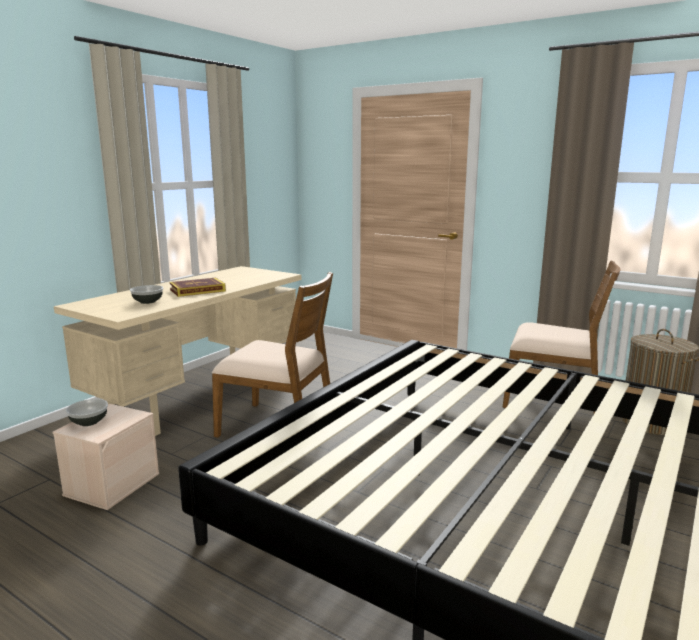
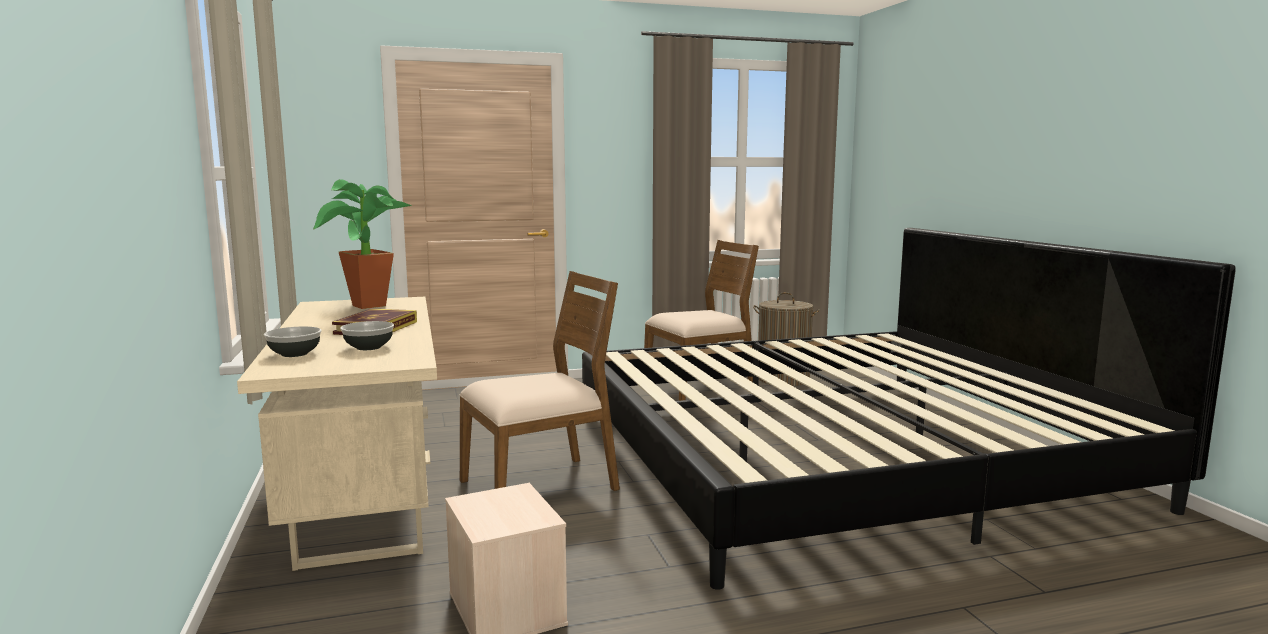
camera: 50 degrees left, 5 degrees down
bowl [66,399,108,426] -> bowl moved to [264,326,322,357]
none -> potted plant [313,179,412,309]

